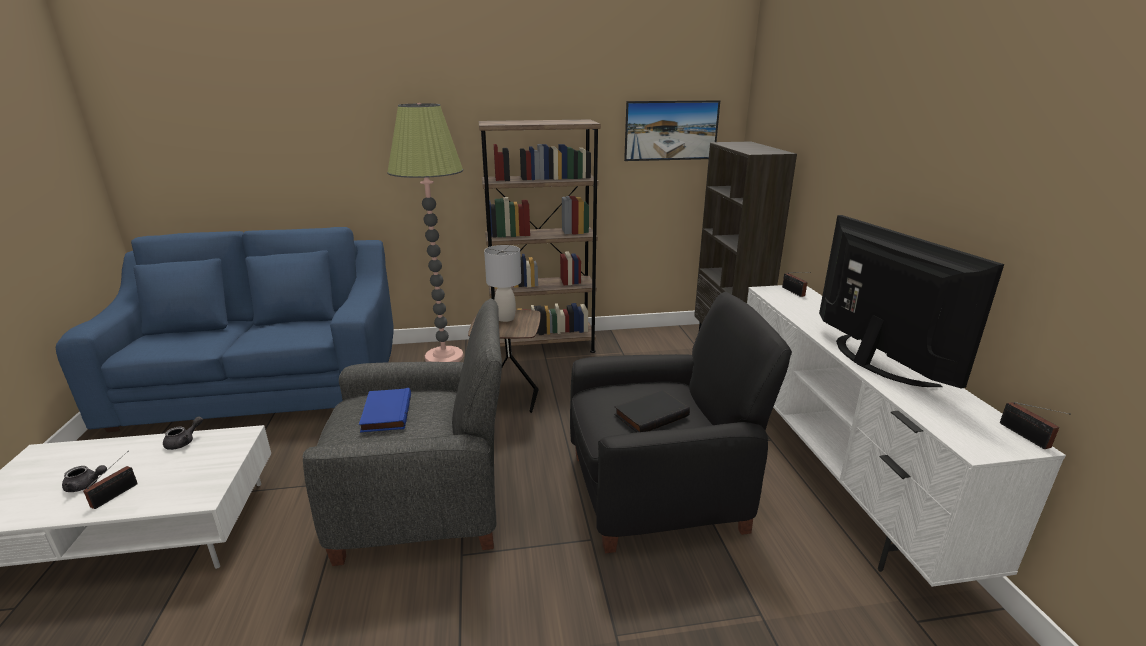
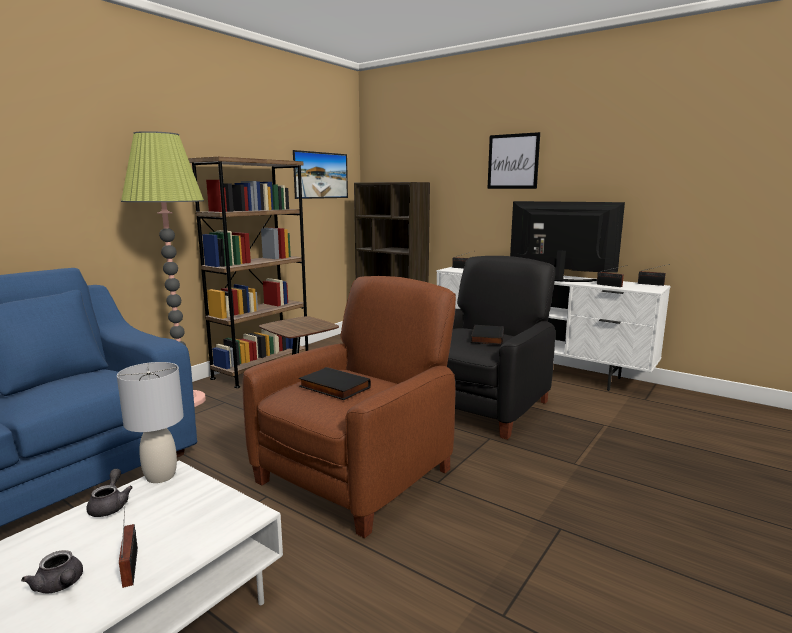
camera: 45 degrees left, 10 degrees down
grey teapot [62,465,107,492] -> grey teapot turned 90 degrees clockwise [21,550,83,594]
grey armchair [303,298,502,566] -> brown armchair [243,276,456,538]
blue book [359,388,411,432] -> black book [299,367,371,400]
grey table lamp [484,245,521,322] -> grey table lamp moved to [117,362,184,483]
none -> picture [487,132,540,189]
none -> radio [597,265,628,287]

